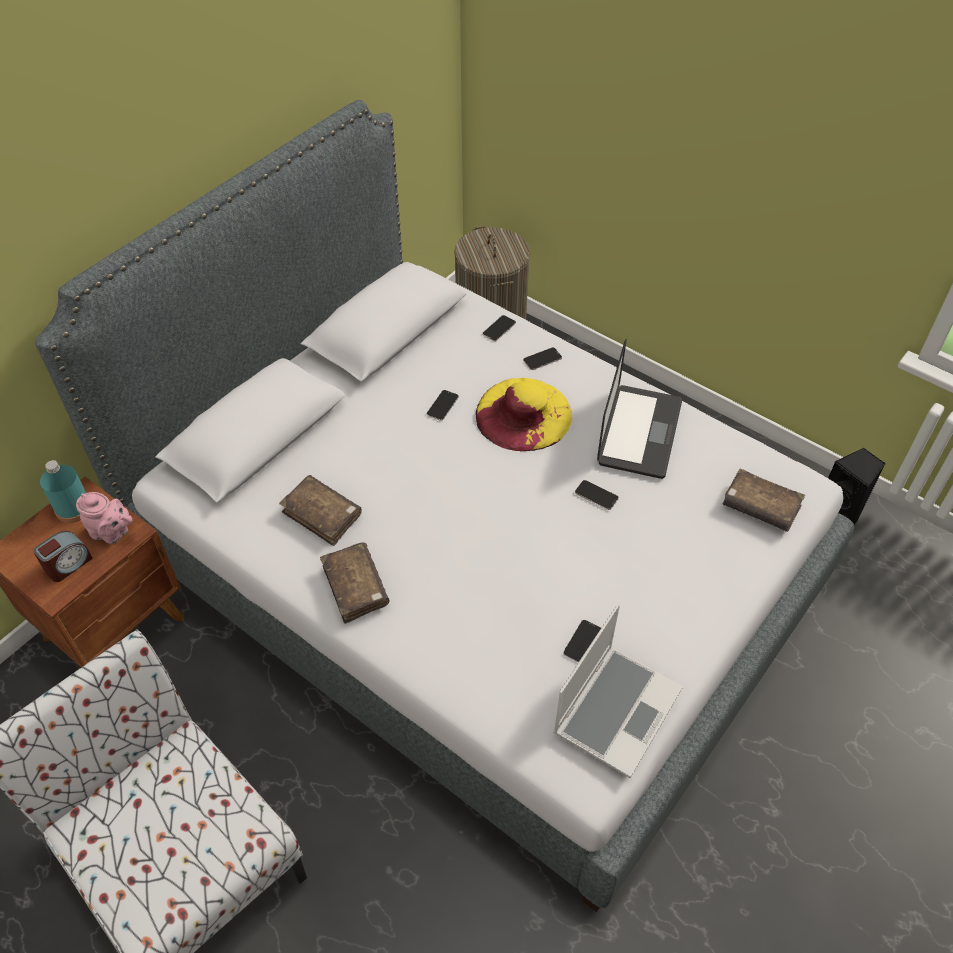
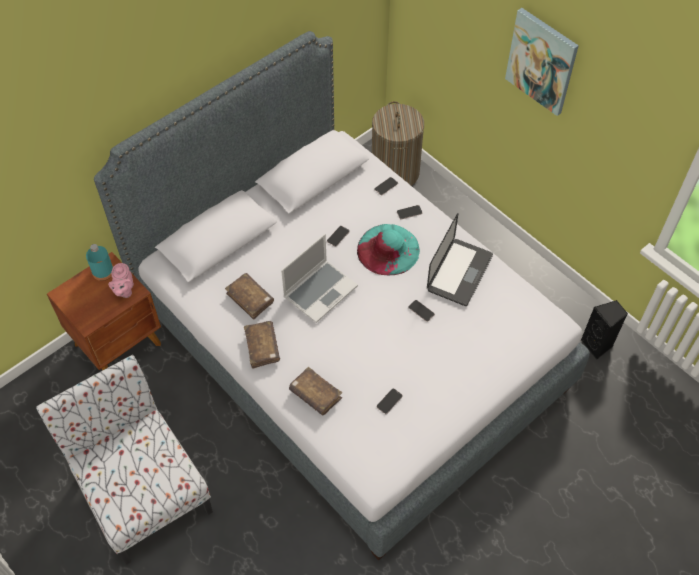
camera: 10 degrees right, 5 degrees up
alarm clock [33,531,93,582] -> none
pink teapot [76,492,132,544] -> pink teapot turned 60 degrees clockwise [108,263,134,298]
yellow hat [476,378,572,451] -> turquoise hat [357,224,420,276]
laptop [553,604,683,778] -> laptop moved to [281,234,358,323]
brown book [723,469,805,532] -> brown book moved to [289,367,342,416]
none -> picture [505,8,579,116]

